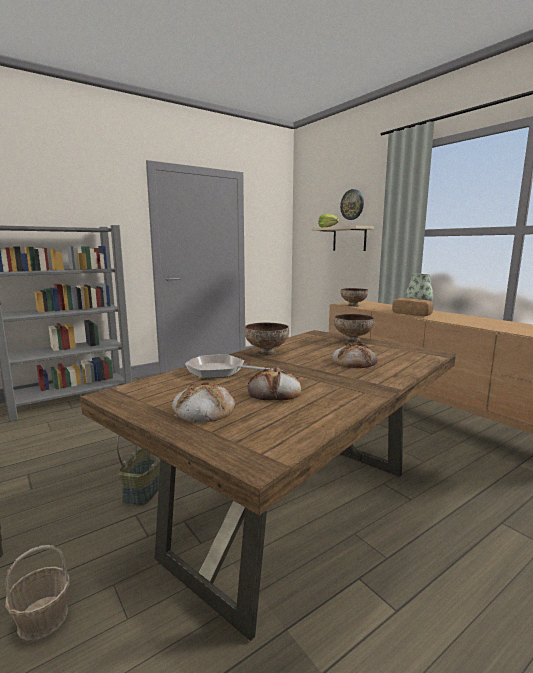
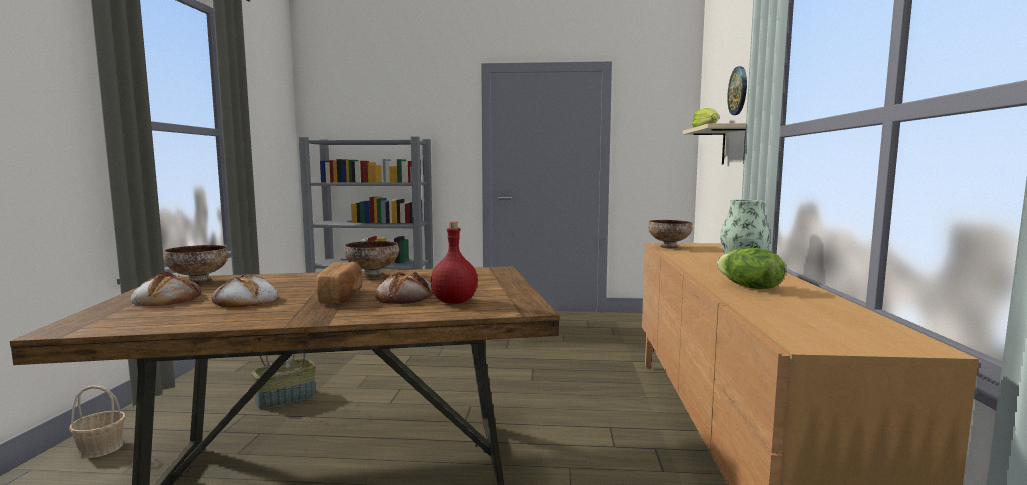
camera: 40 degrees right, 5 degrees down
frying pan [185,354,273,378] -> none
bowl [334,314,374,342] -> bowl moved to [164,245,229,284]
bread [392,298,434,316] -> bread moved to [316,262,363,304]
none -> red bottle [431,222,478,304]
none -> lettuce [717,248,786,289]

